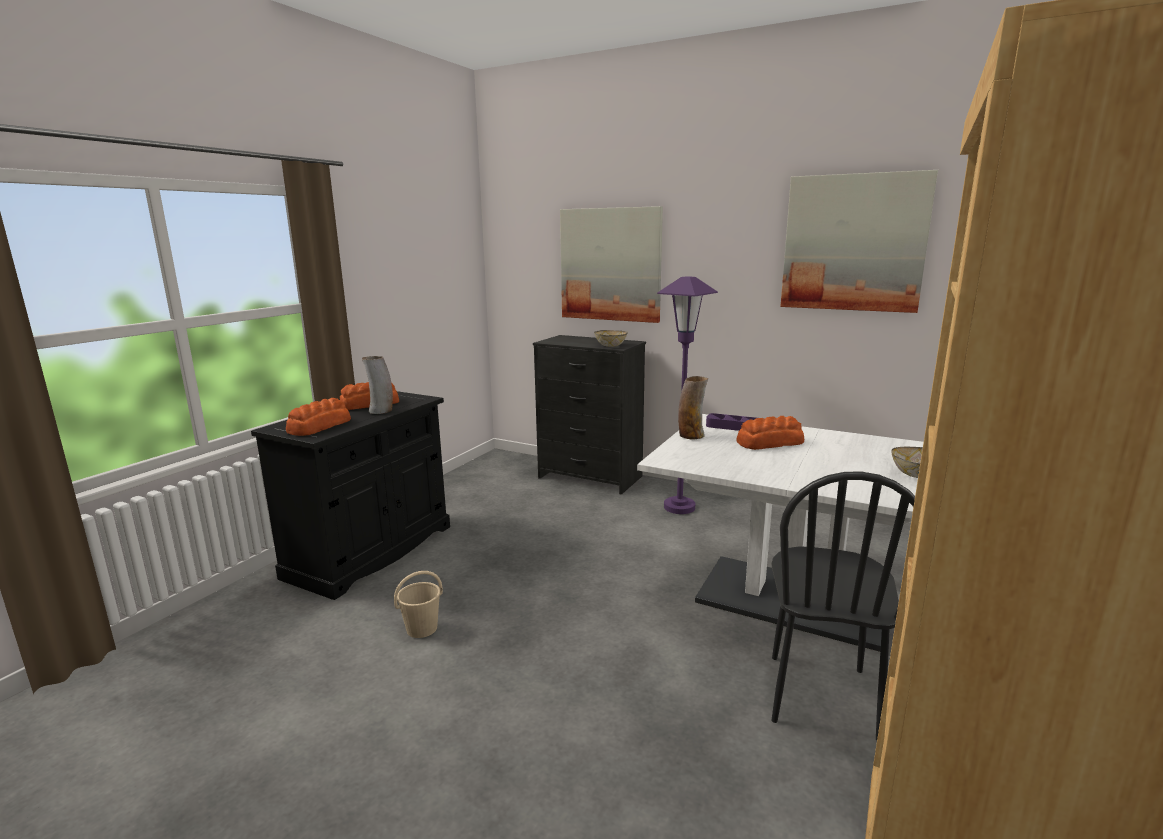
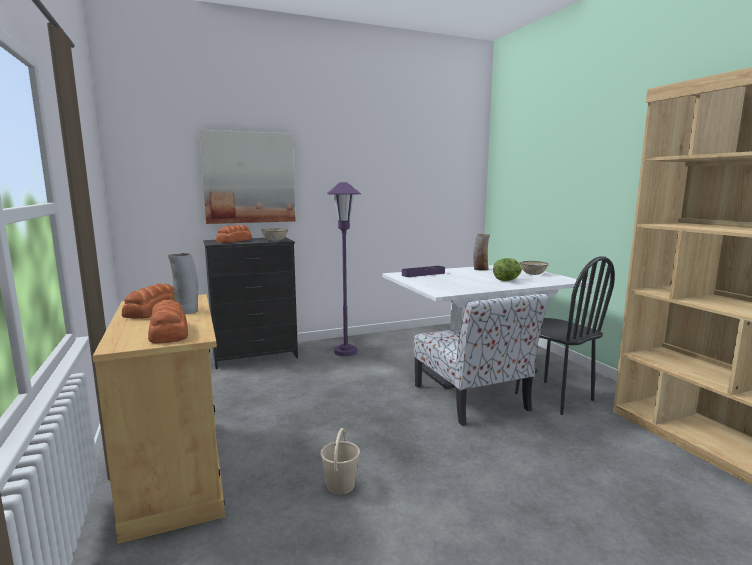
camera: 50 degrees left, 5 degrees down
black cabinet [251,391,450,600] -> beige cabinet [93,294,225,544]
vase [678,376,708,439] -> vase moved to [473,234,490,271]
bread [737,416,804,450] -> bread moved to [216,225,252,243]
picture [780,170,938,313] -> none
none -> chair [413,294,548,426]
none -> lettuce [493,258,522,281]

